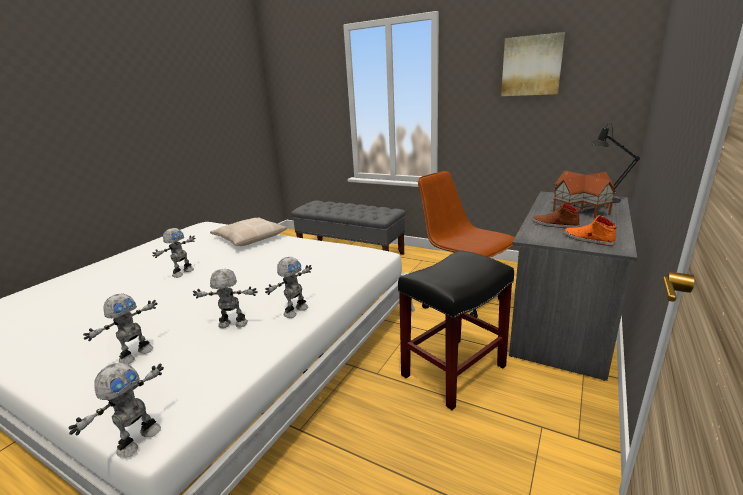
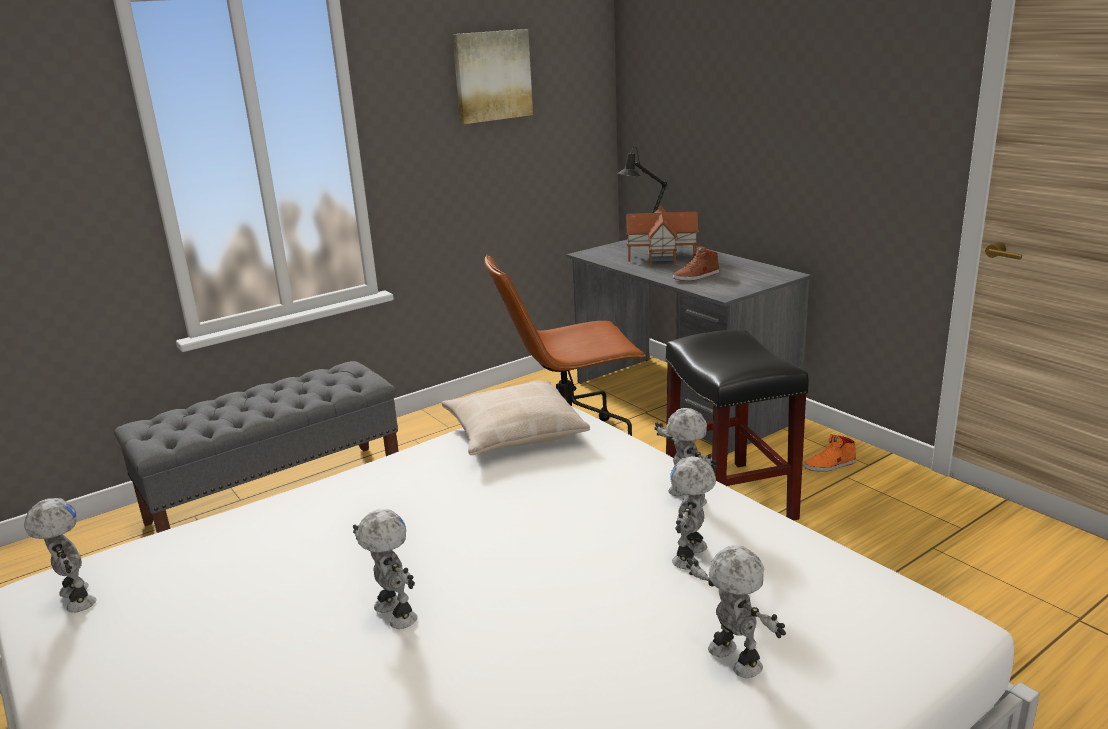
camera: 65 degrees left, 0 degrees up
toy robot [68,362,164,458] -> toy robot moved to [24,498,97,613]
beige pillow [210,217,287,246] -> beige pillow moved to [442,380,590,455]
orange shoe [564,215,616,246] -> orange shoe moved to [804,434,856,472]

